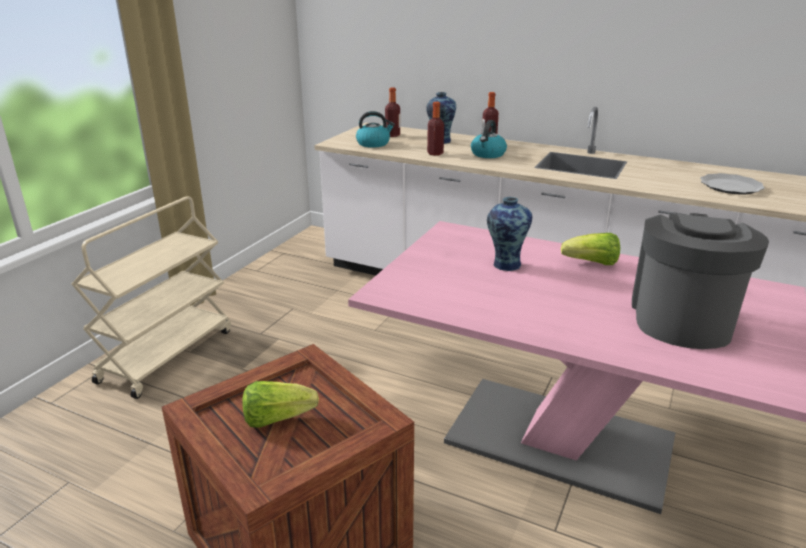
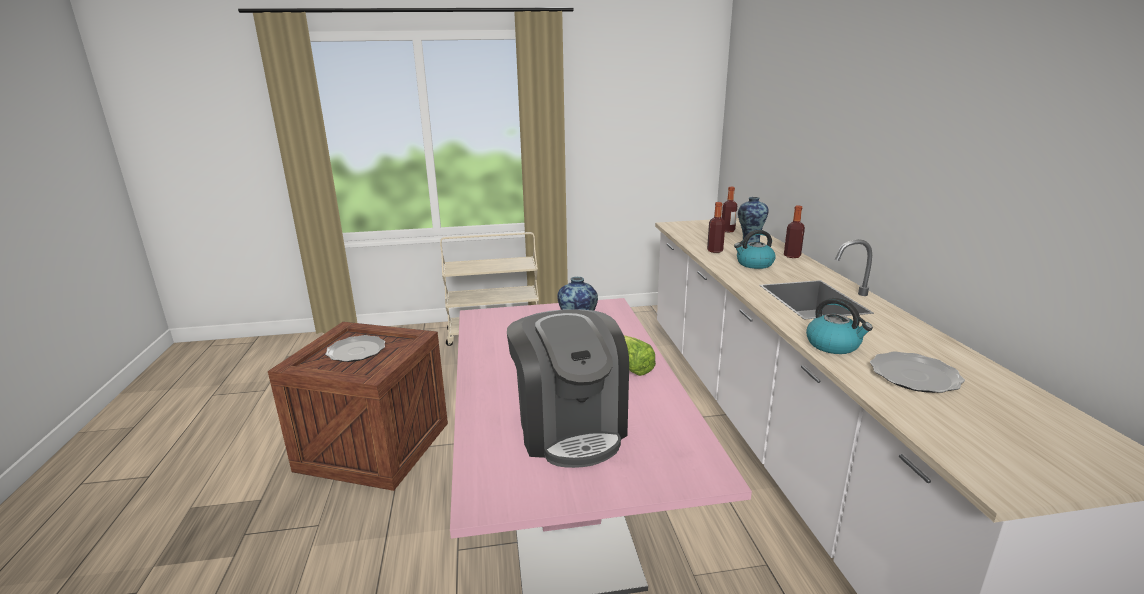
camera: 55 degrees right, 5 degrees down
lettuce [242,381,319,428] -> plate [325,335,385,362]
kettle [356,111,395,148] -> kettle moved to [806,298,873,354]
coffee machine [632,213,769,349] -> coffee machine turned 90 degrees clockwise [507,309,629,468]

